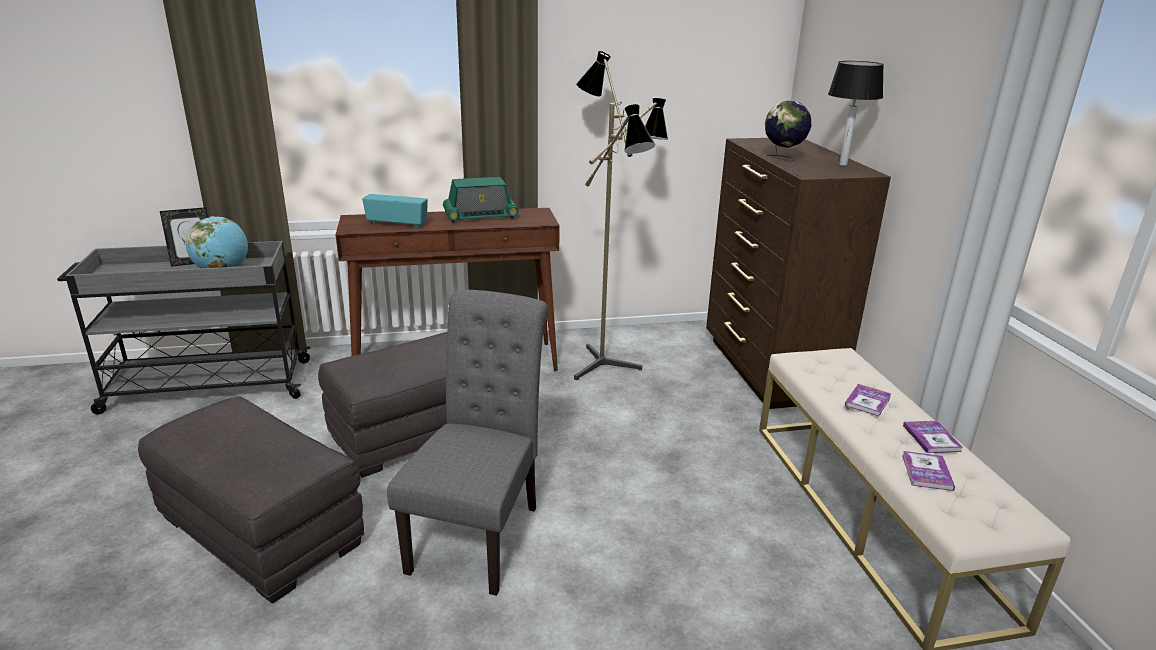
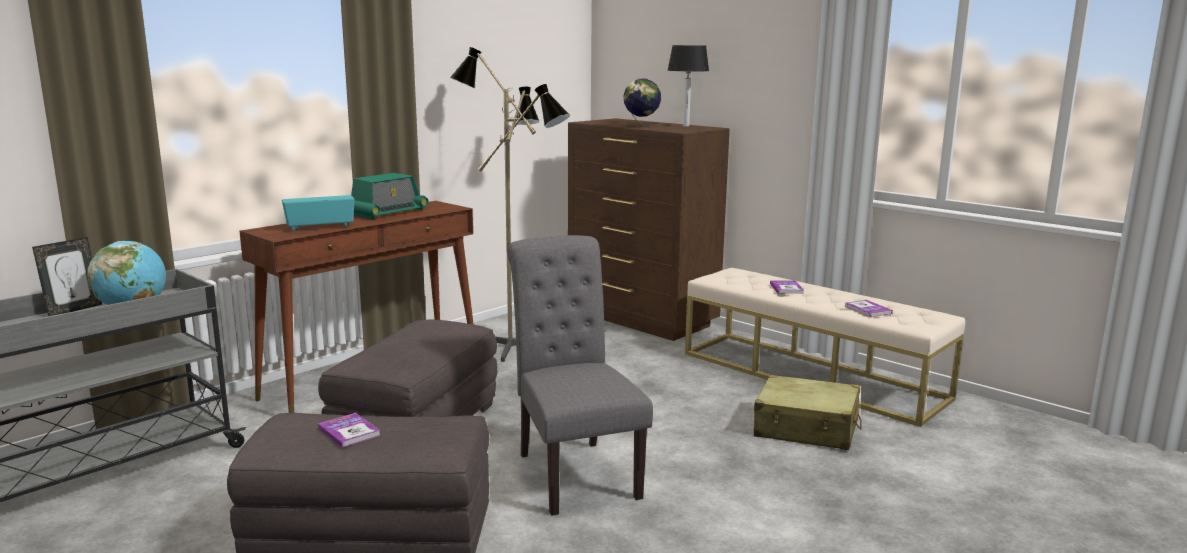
camera: 35 degrees left, 10 degrees down
book [903,421,963,453] -> book moved to [318,413,381,448]
none -> beige suitcase [754,375,862,450]

